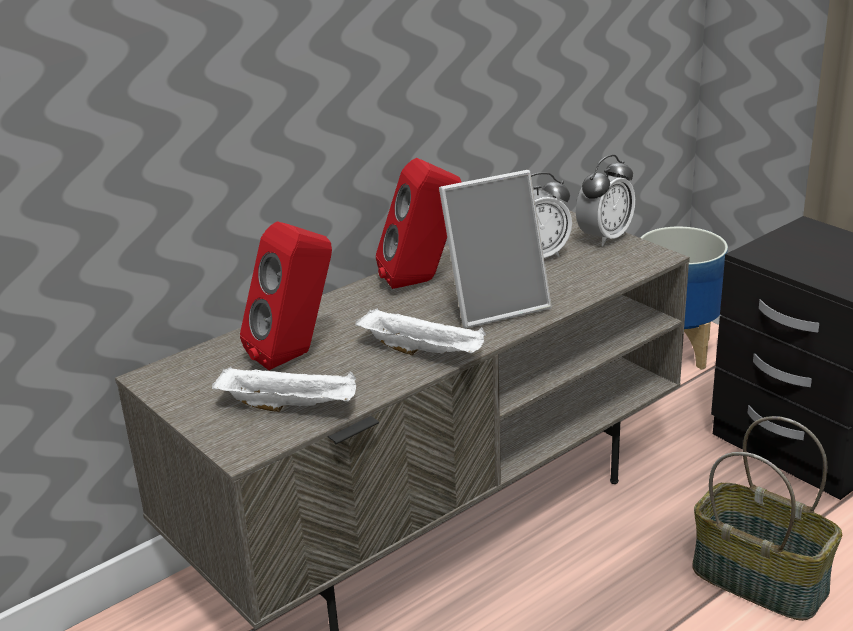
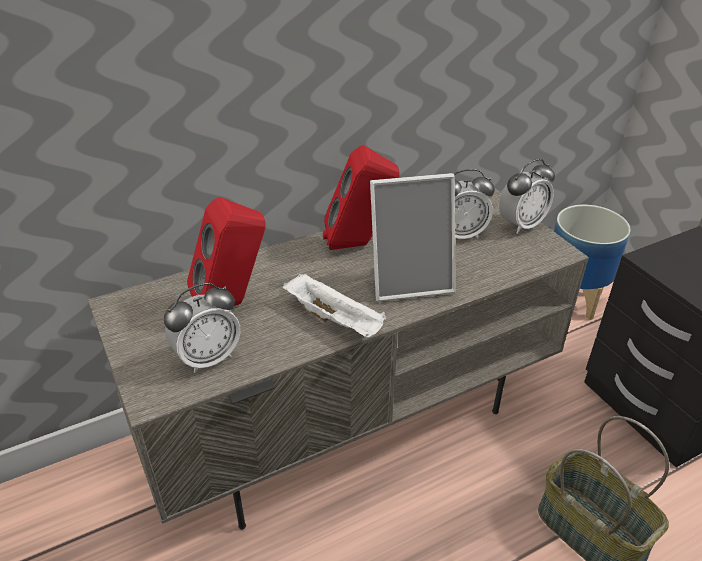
camera: 10 degrees right, 10 degrees up
white tray [212,366,356,412] -> alarm clock [164,283,240,373]

